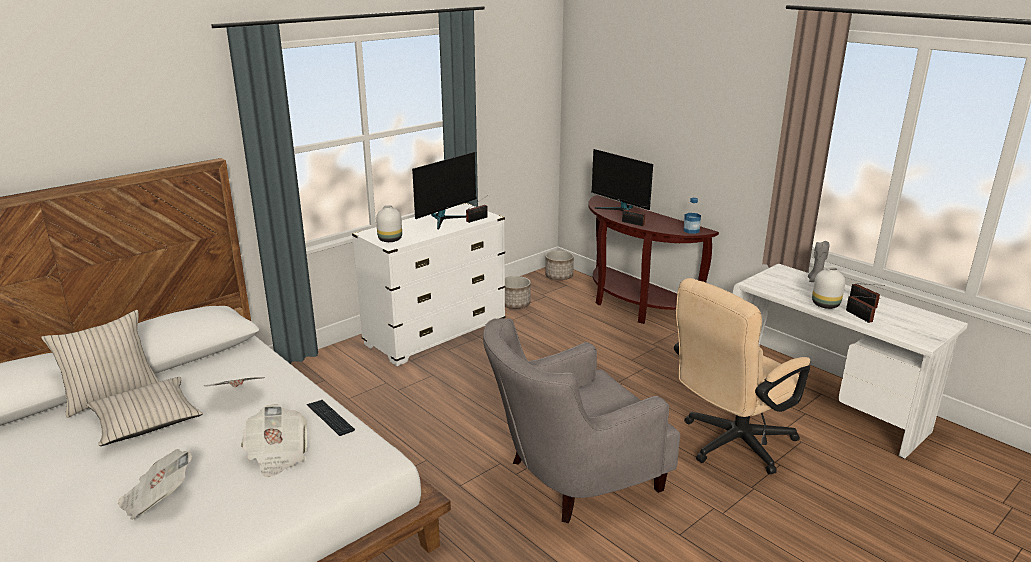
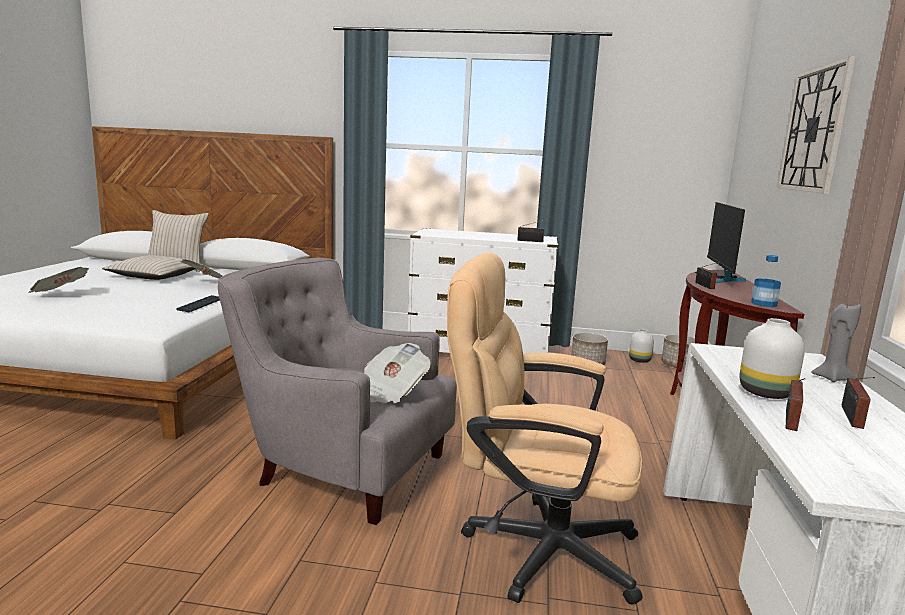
camera: 50 degrees right, 10 degrees down
newspaper [241,404,307,477] -> newspaper moved to [364,343,430,403]
white vase [376,205,402,242] -> white vase moved to [629,329,654,363]
monitor [412,152,476,229] -> none
none -> wall clock [777,56,856,194]

